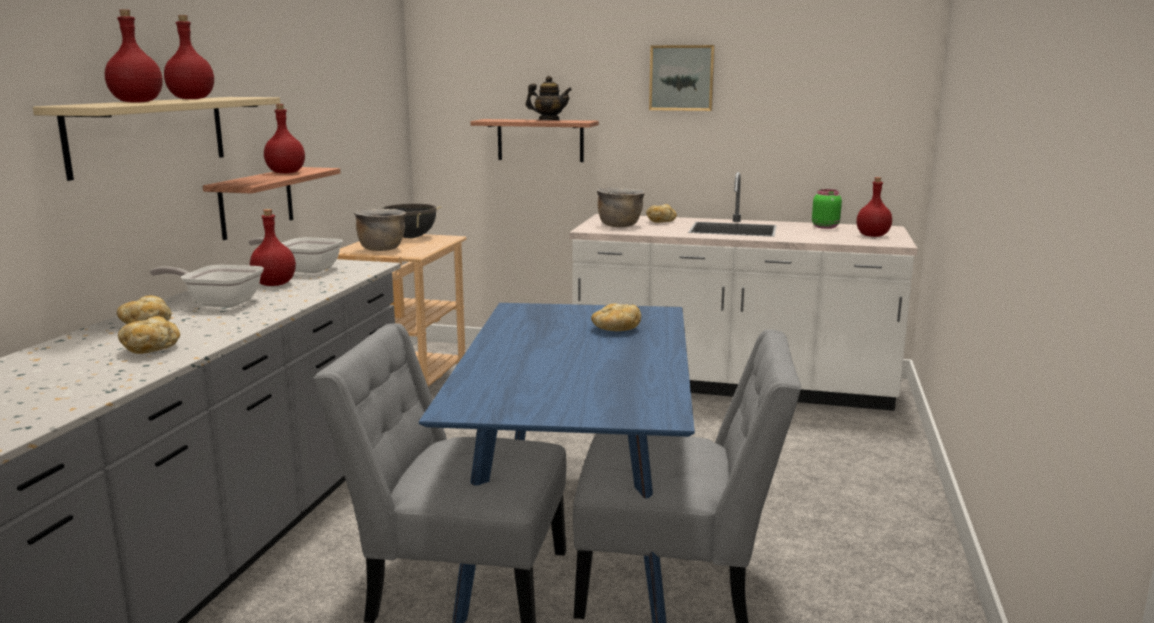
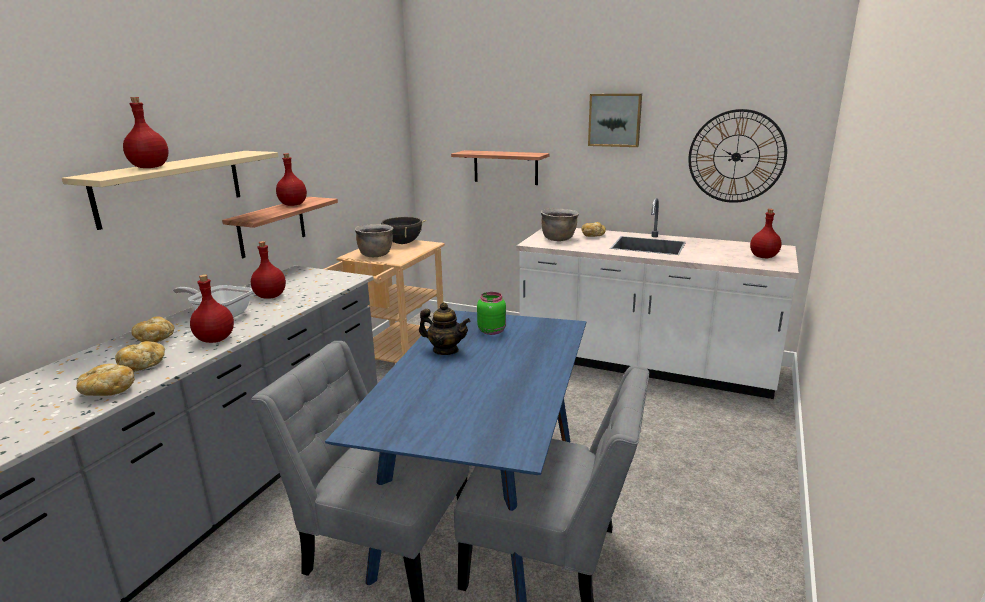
camera: 10 degrees right, 5 degrees up
red bottle [164,15,214,99] -> red bottle moved to [190,274,234,343]
frying pan [248,237,343,273] -> none
teapot [525,76,572,120] -> teapot moved to [419,302,470,355]
bread [591,304,641,331] -> bread moved to [76,364,135,396]
green jar [812,189,842,229] -> green jar moved to [477,292,506,335]
none -> wall clock [688,109,787,203]

